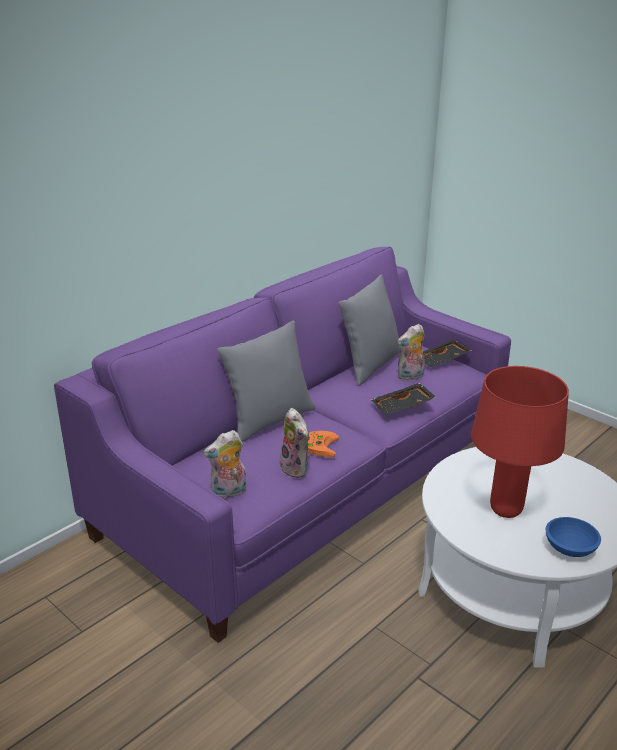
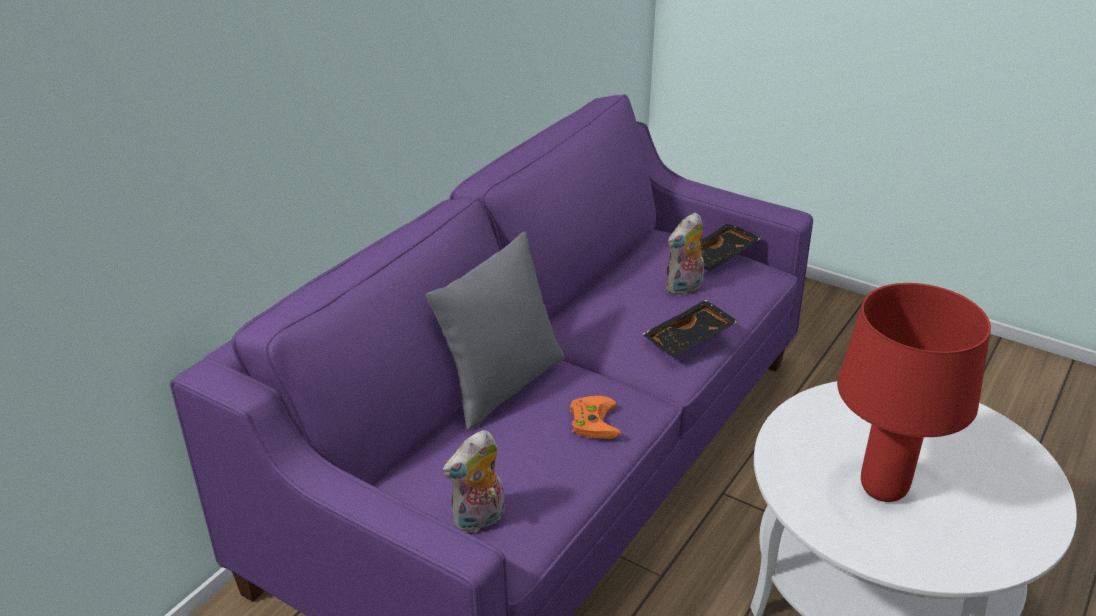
camera: 10 degrees left, 5 degrees up
plush toy [280,408,310,478] -> none
grey pillow [339,275,401,386] -> none
blue bowl [546,517,601,557] -> none

